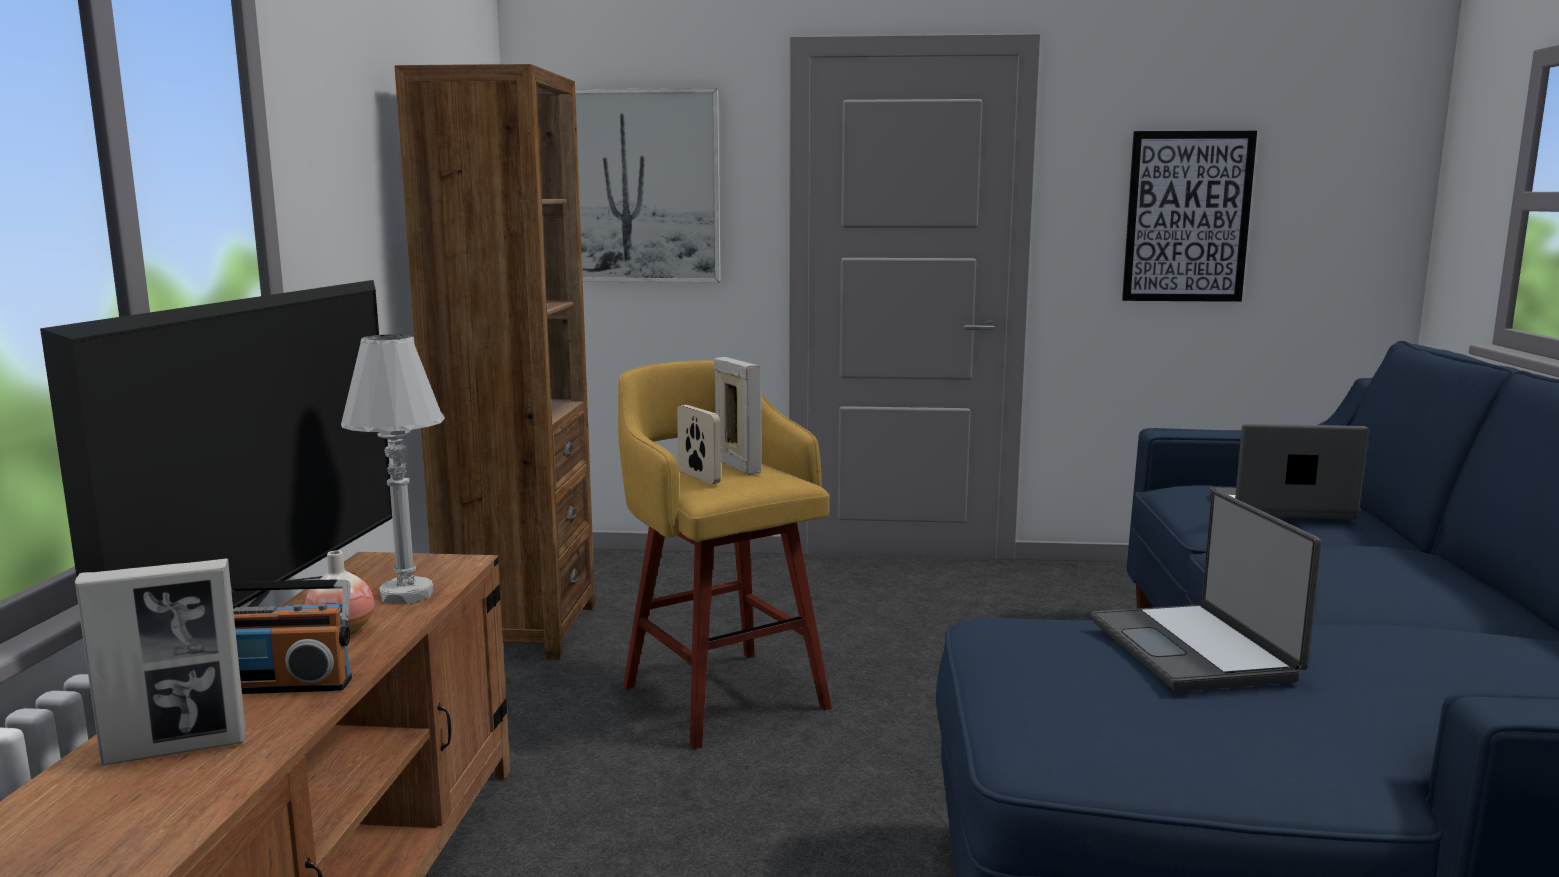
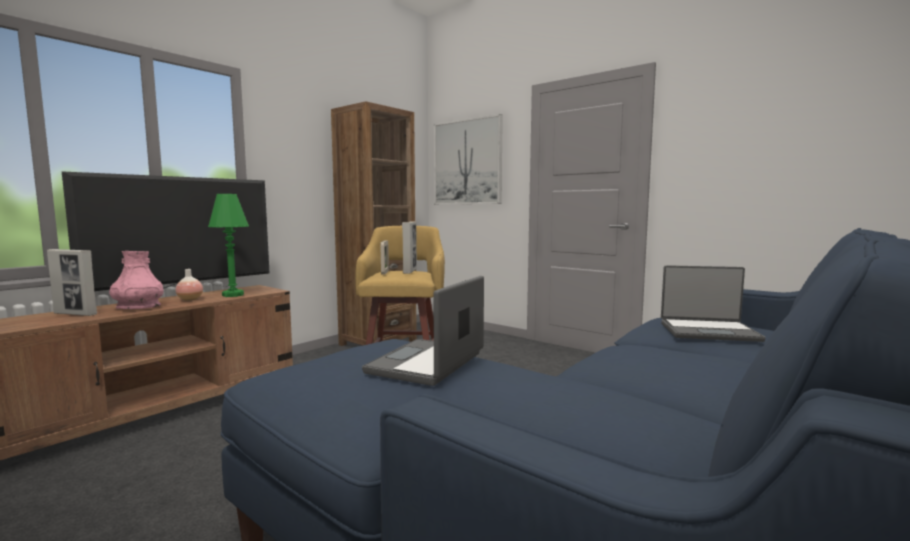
camera: 35 degrees right, 5 degrees down
radio [231,579,352,694] -> pink vase [109,251,164,309]
white table lamp [341,334,445,604] -> green table lamp [208,194,249,297]
picture [1122,131,1257,302] -> none
laptop [1210,424,1369,520] -> laptop turned 150 degrees clockwise [661,265,766,342]

